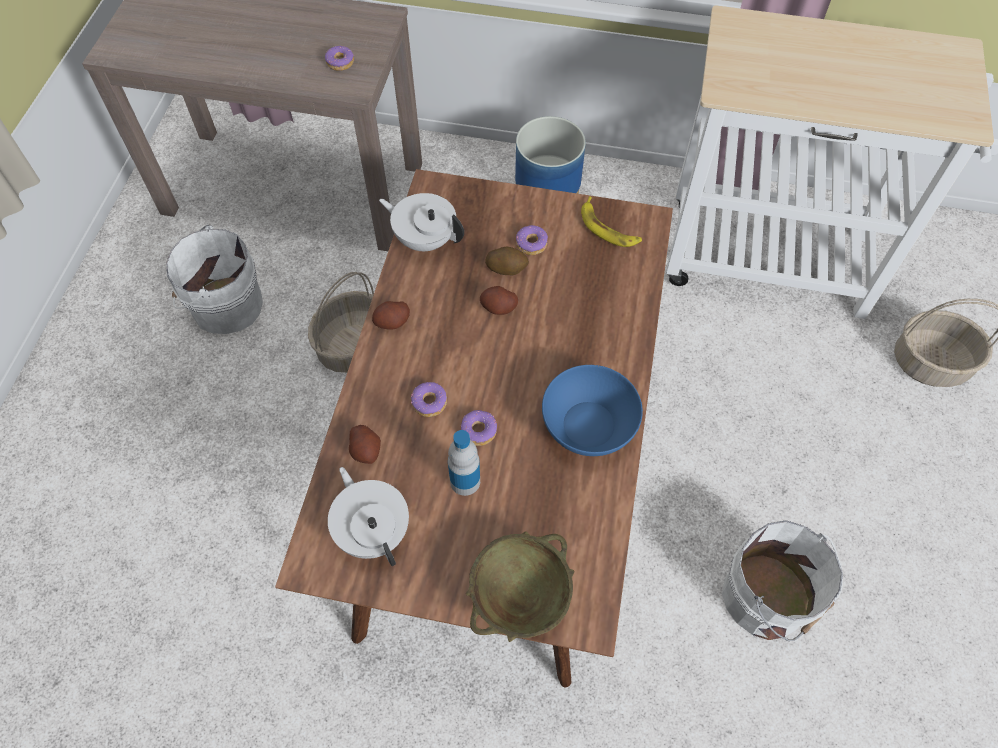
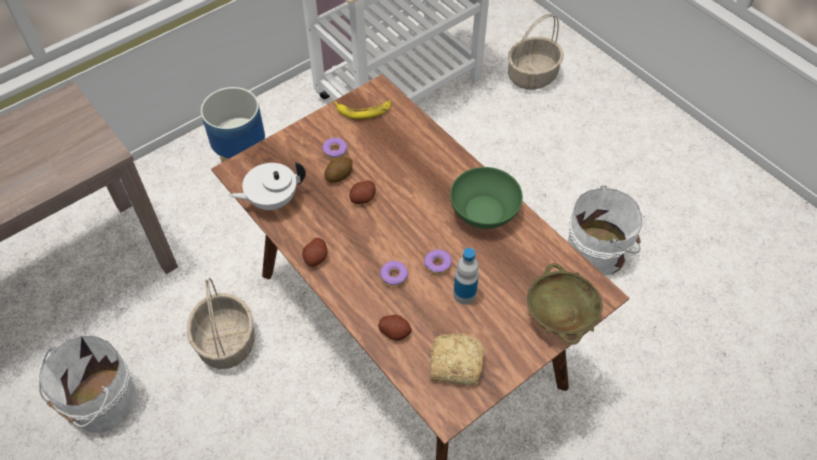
camera: 50 degrees left, 5 degrees down
donut [325,46,354,71] -> none
white teapot [328,467,409,566] -> bread [430,333,484,386]
blue bowl [542,365,643,456] -> green bowl [450,167,523,229]

